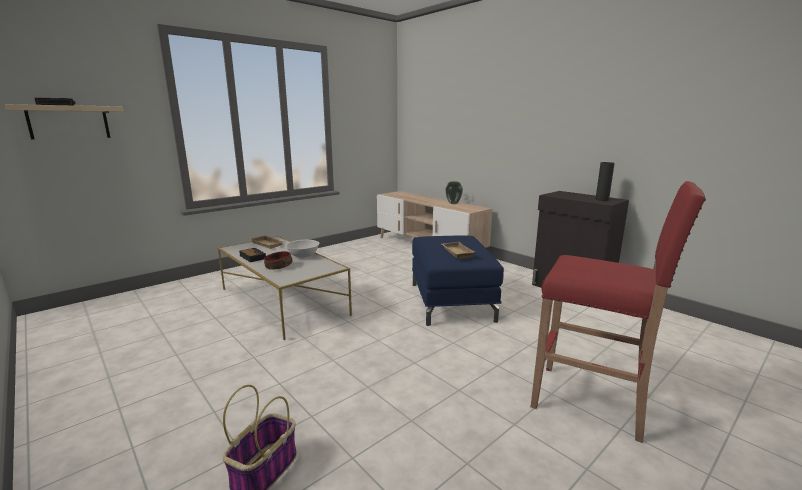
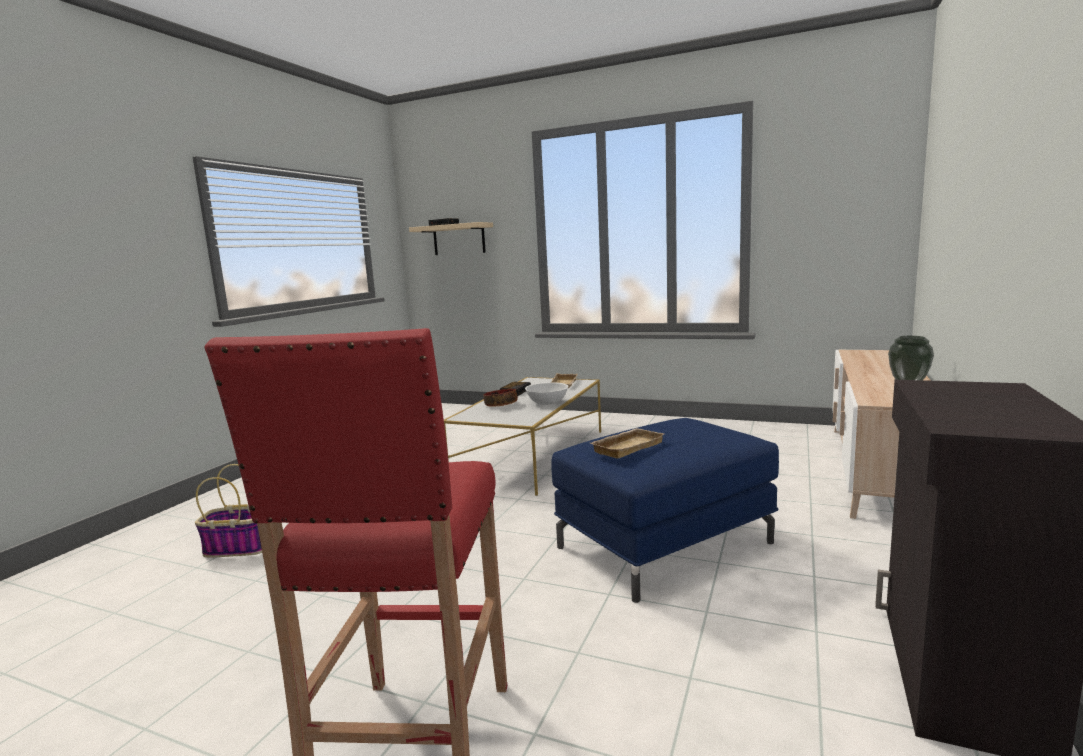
camera: 65 degrees right, 5 degrees down
black vase [596,162,615,201] -> none

